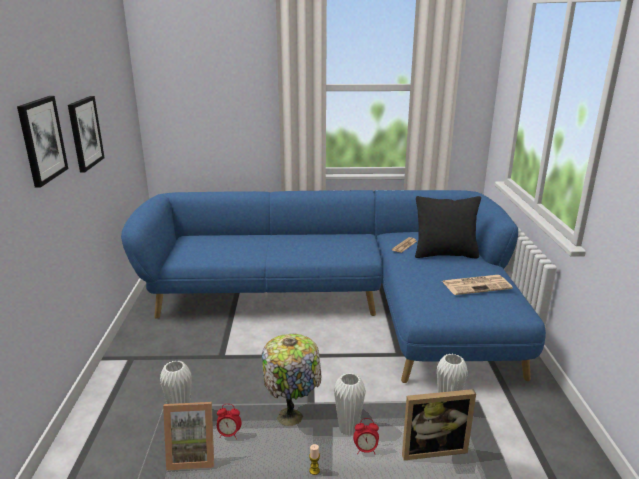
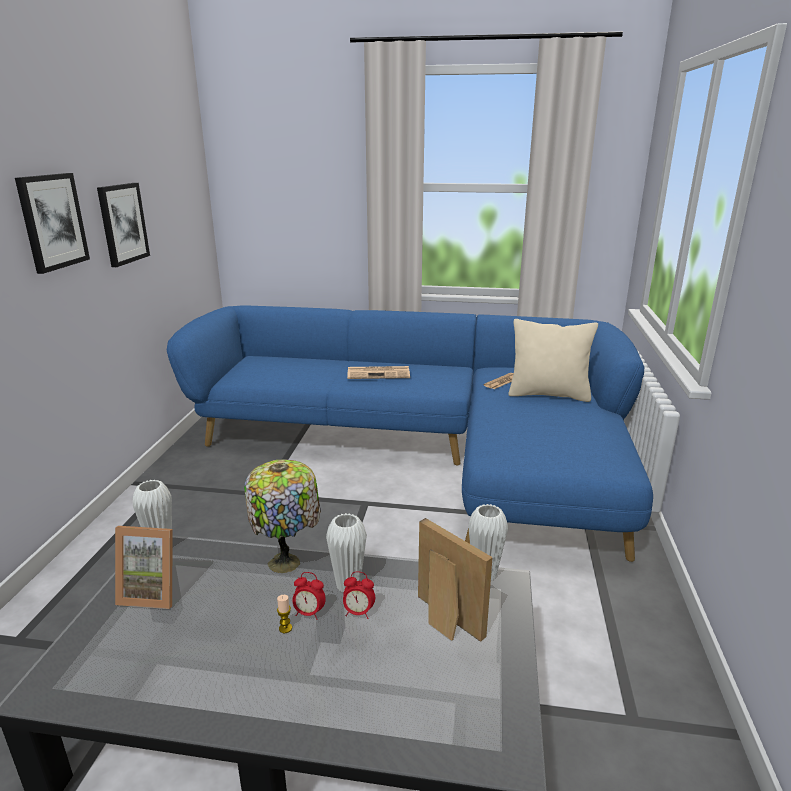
camera: 10 degrees right, 0 degrees up
alarm clock [217,404,242,439] -> alarm clock moved to [293,572,326,620]
picture frame [402,389,476,460] -> picture frame turned 135 degrees counterclockwise [418,518,493,642]
black pillow [415,196,481,259] -> beige pillow [508,319,598,402]
newspaper [442,275,513,295] -> newspaper moved to [347,366,410,379]

